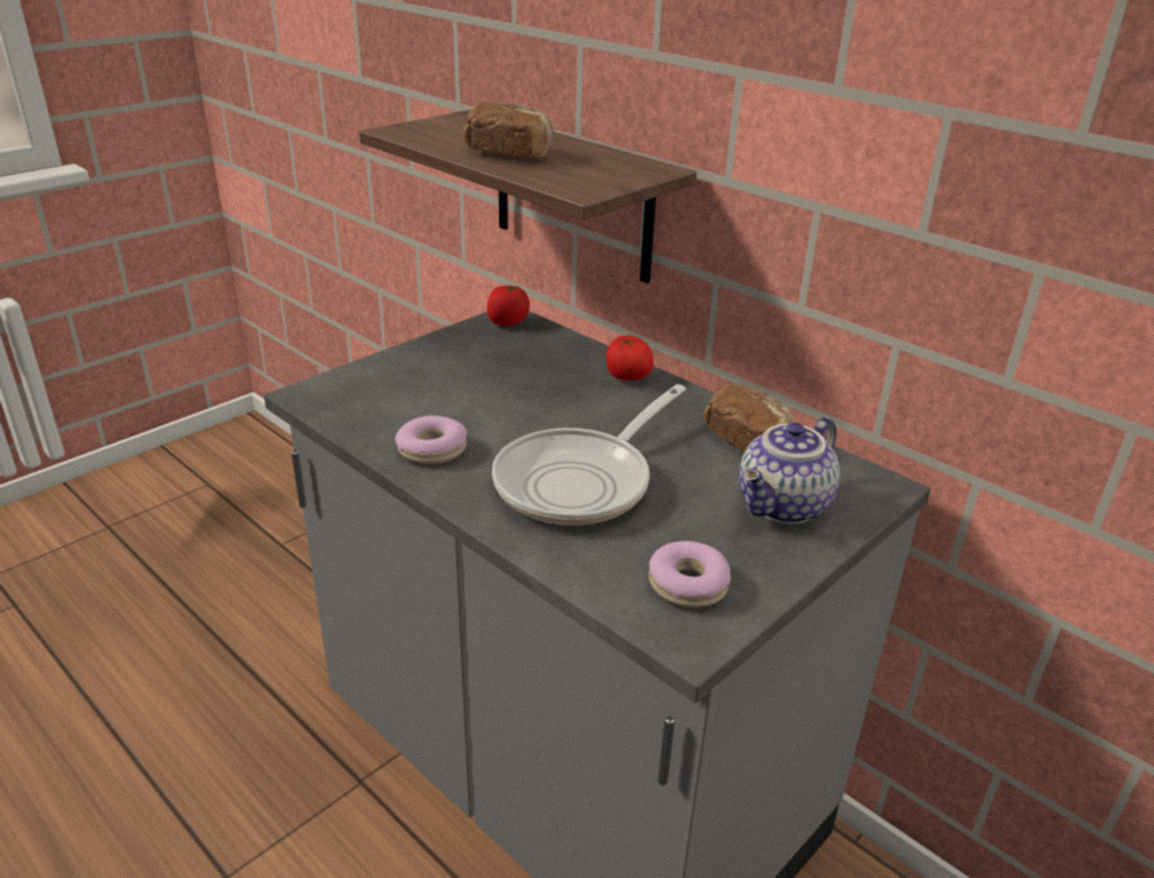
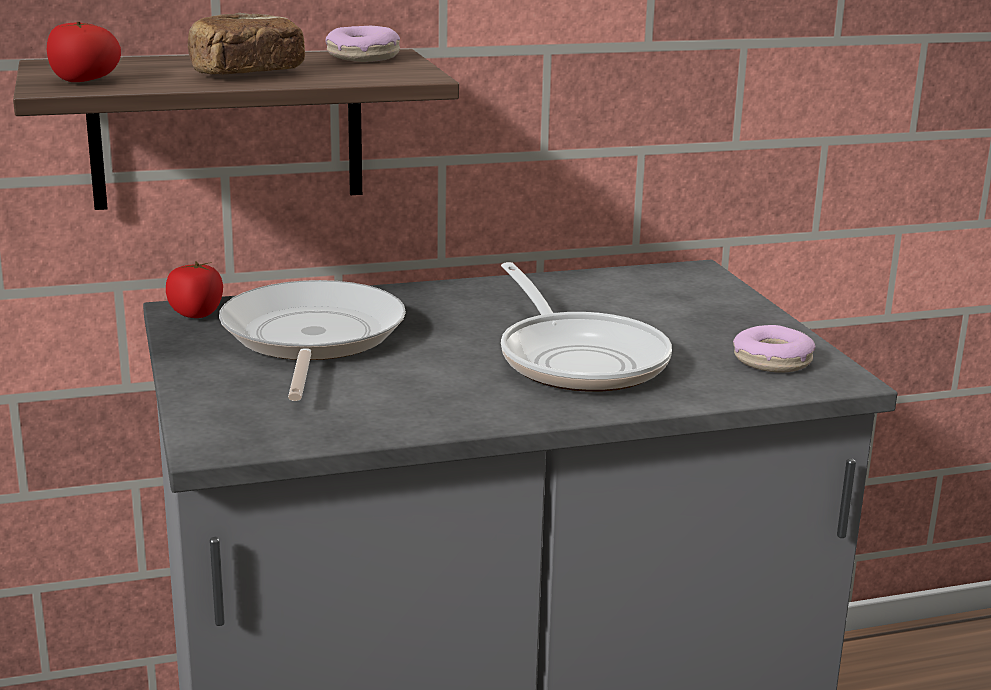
camera: 60 degrees left, 10 degrees down
donut [395,416,467,464] -> donut moved to [325,26,400,62]
tomato [606,335,654,380] -> tomato moved to [47,22,121,82]
bread [704,384,794,452] -> none
teapot [739,416,840,524] -> none
none -> frying pan [219,280,406,401]

